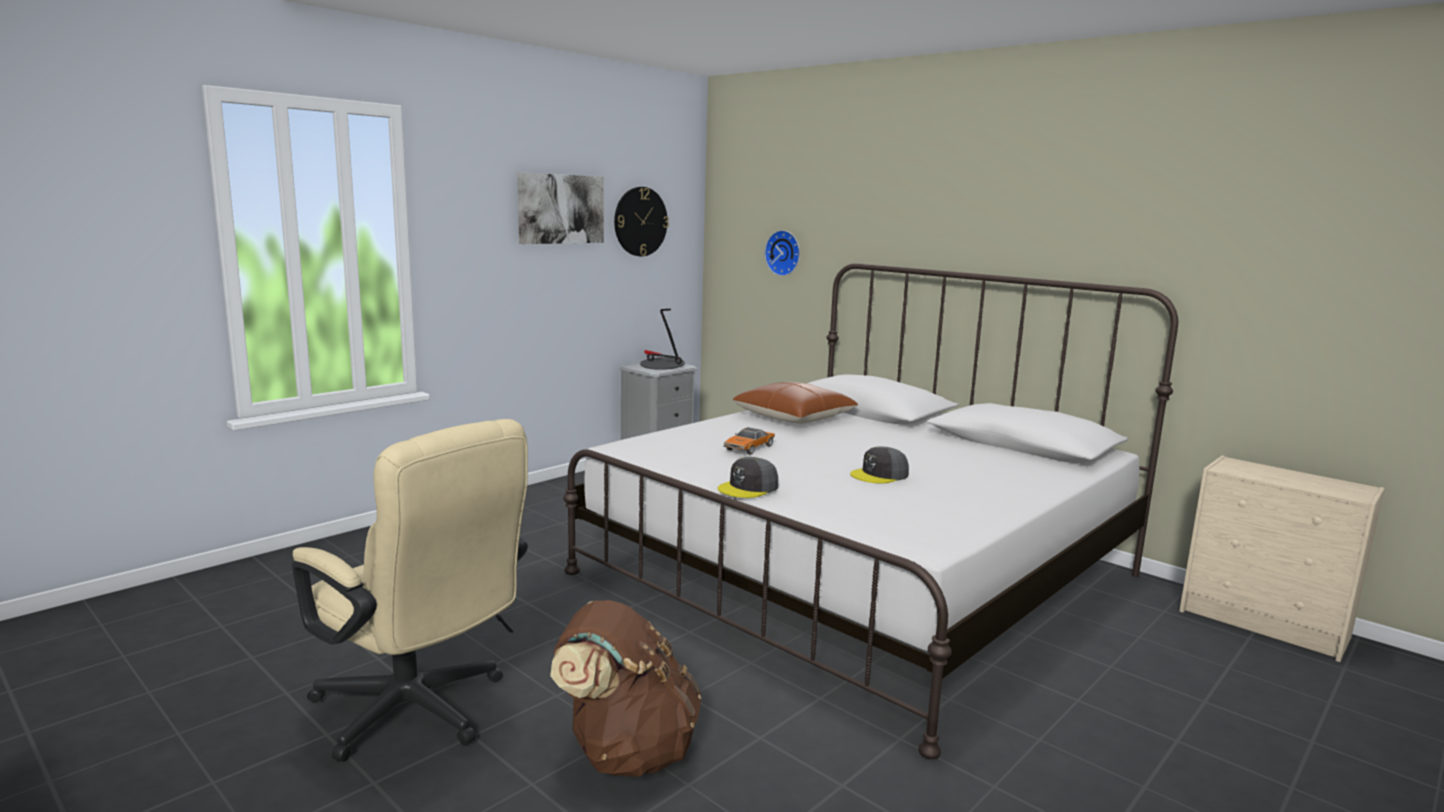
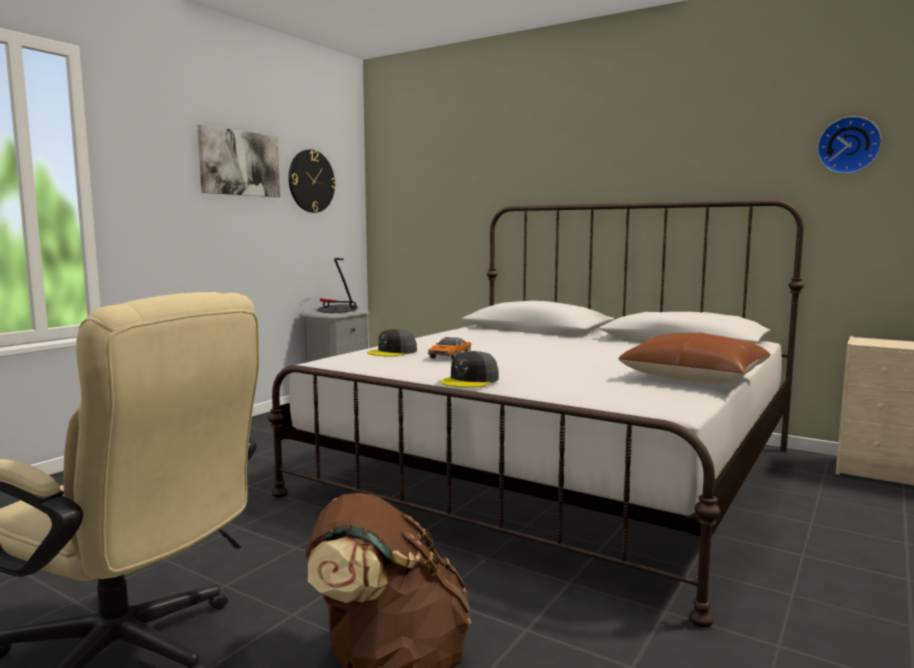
camera: 10 degrees left, 5 degrees down
brown pillow [732,382,858,424] -> brown pillow moved to [618,332,771,383]
wall clock [765,230,800,276] -> wall clock moved to [817,116,882,174]
grey cap [850,446,909,484] -> grey cap moved to [367,329,417,357]

